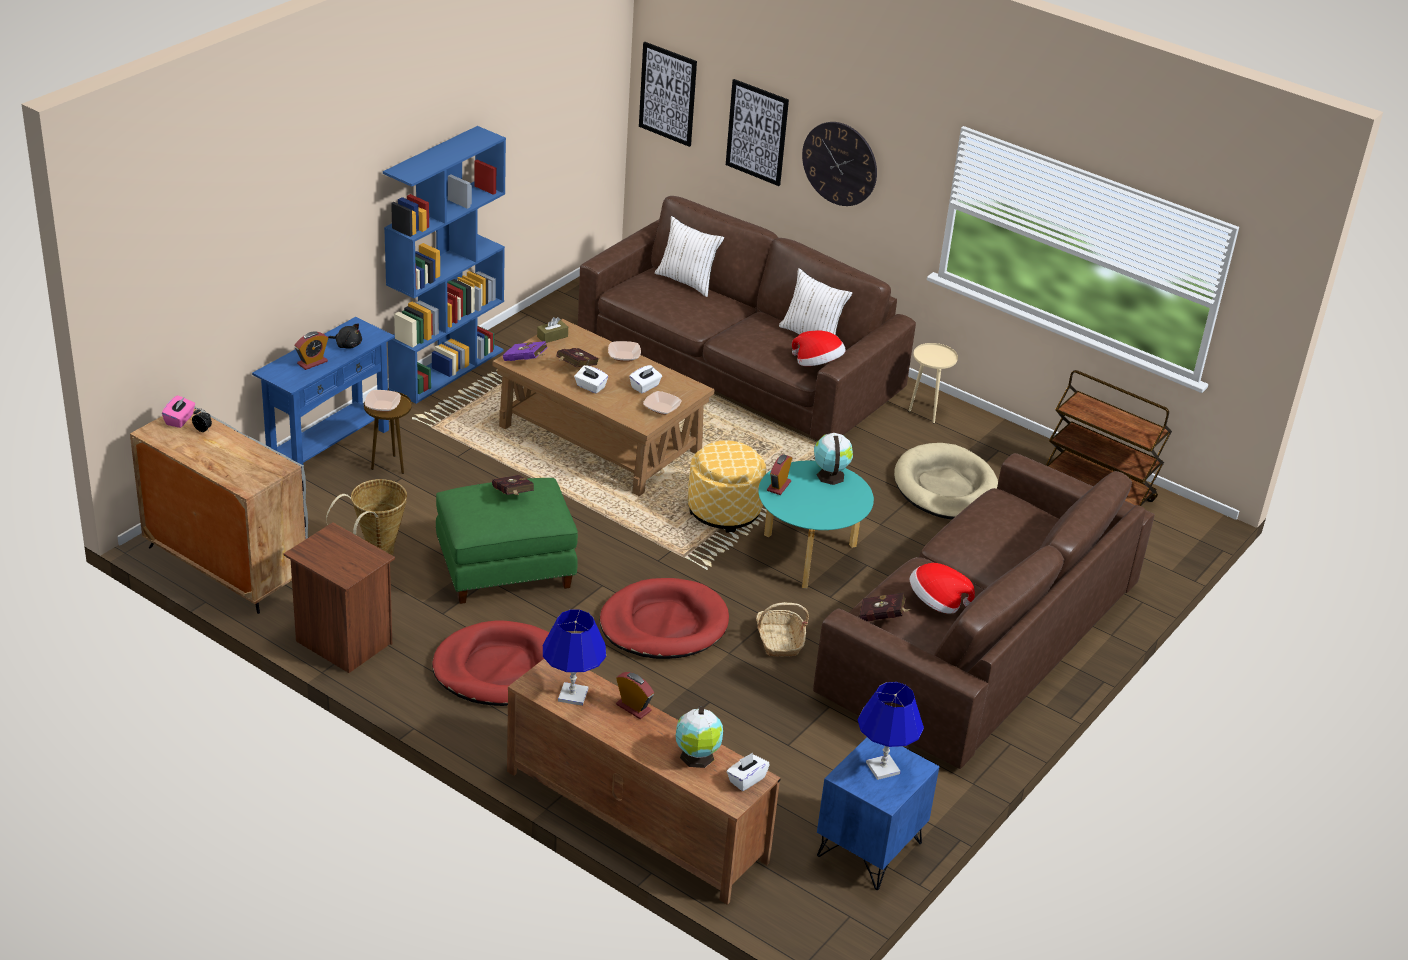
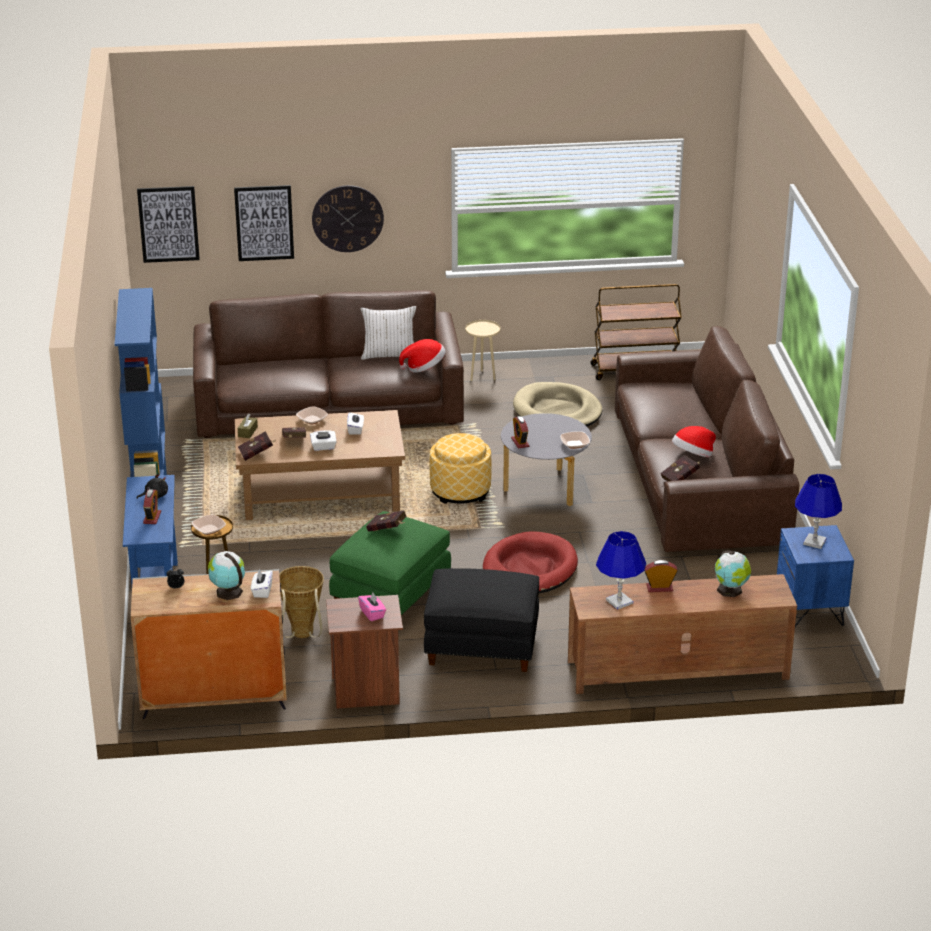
camera: 40 degrees left, 5 degrees down
pink tissue box [162,395,195,428] -> pink tissue box moved to [358,592,386,621]
red dog bed [432,620,549,706] -> black ottoman [424,568,539,672]
purple book [503,341,548,361] -> red book [238,431,275,461]
bowl [643,391,682,415] -> bowl moved to [560,431,590,449]
white pillow [655,216,724,297] -> none
white tissue box [726,752,770,791] -> white tissue box moved to [251,569,273,598]
basket [756,602,809,657] -> none
turquoise coffee table [758,461,874,588] -> grey coffee table [501,413,592,506]
globe [814,433,853,485] -> globe moved to [208,551,245,600]

